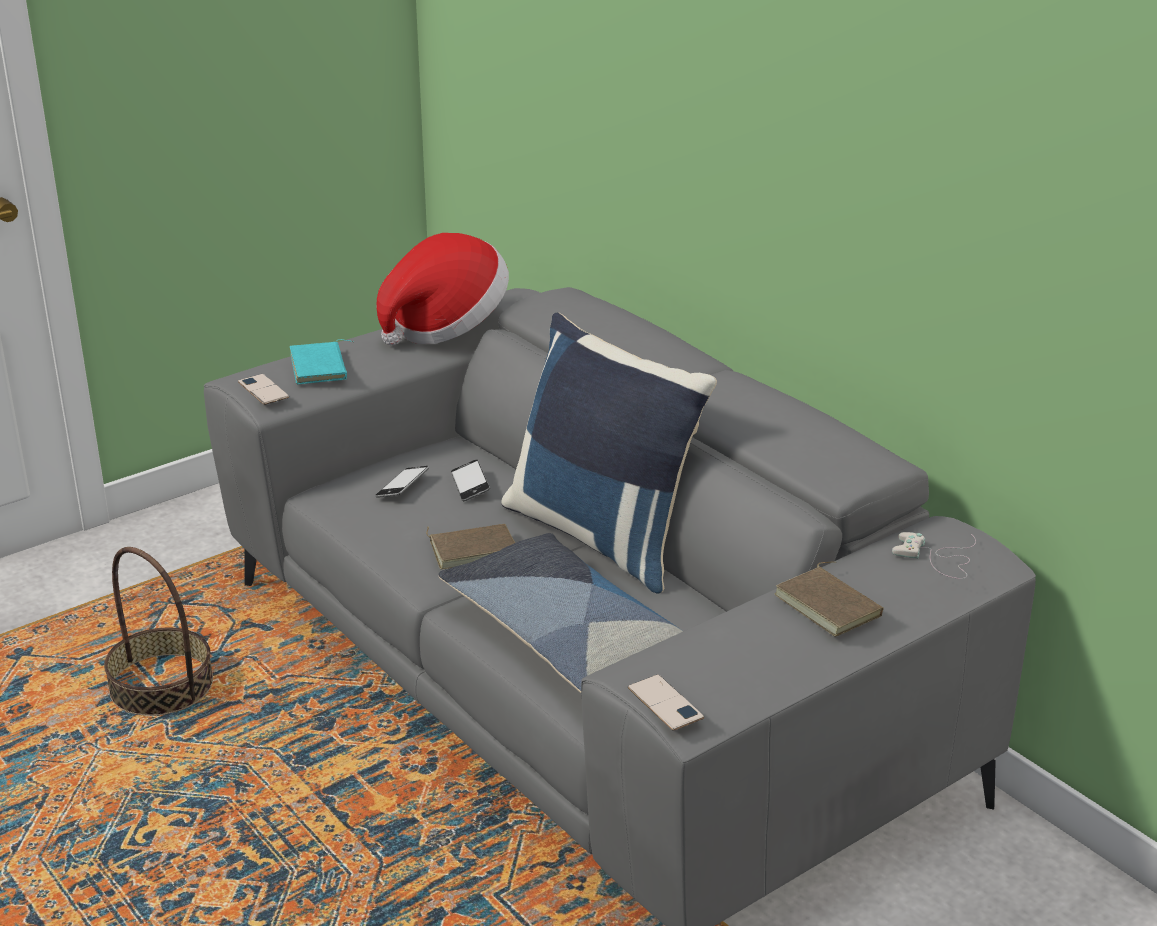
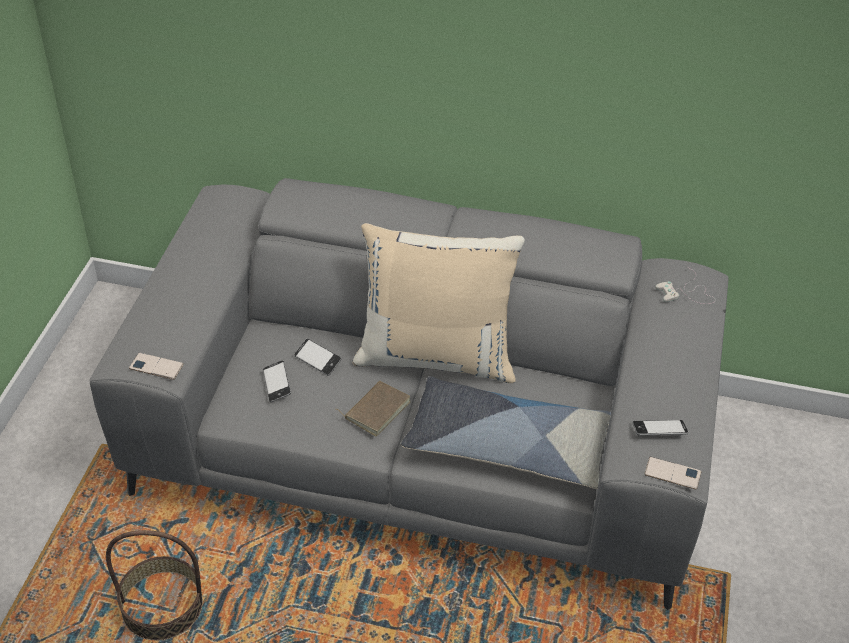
camera: 40 degrees left, 15 degrees up
turquoise book [290,339,353,384] -> none
hat [376,233,509,345] -> none
blue pillow [501,313,717,594] -> beige pillow [352,223,525,383]
brown book [774,562,884,637] -> none
none -> phone [632,420,688,435]

